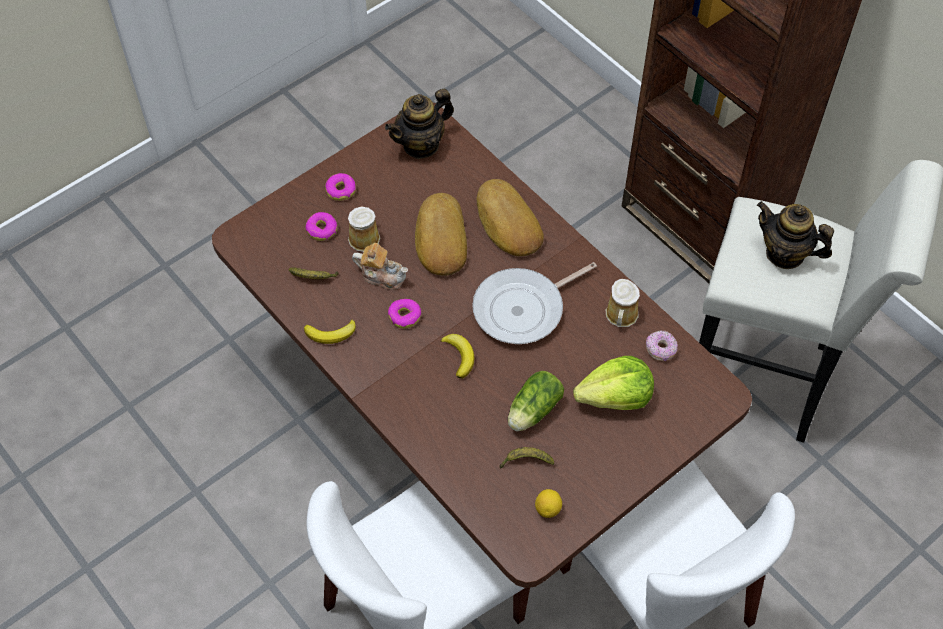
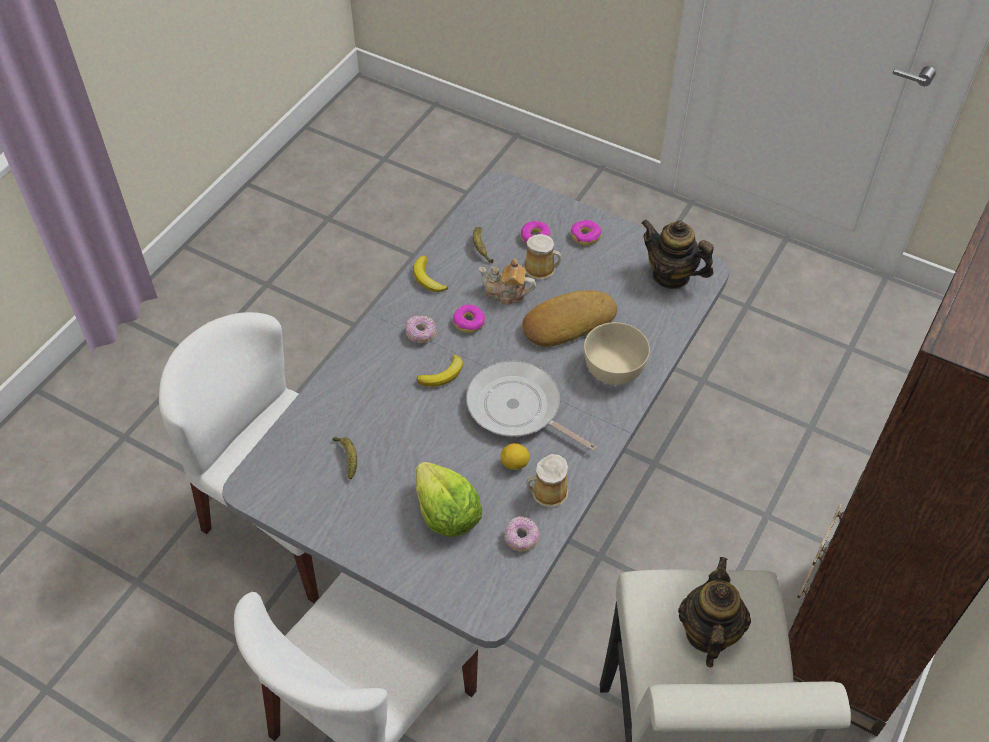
camera: 70 degrees right, 5 degrees down
brown dining table [212,103,752,588] -> grey dining table [222,172,730,648]
teapot [352,243,408,290] -> teapot turned 105 degrees clockwise [479,259,536,305]
bread [476,179,544,256] -> beige bowl [584,322,650,385]
lettuce [508,371,564,431] -> none
lemon [535,489,562,518] -> lemon moved to [500,443,530,470]
none -> donut [406,315,436,343]

